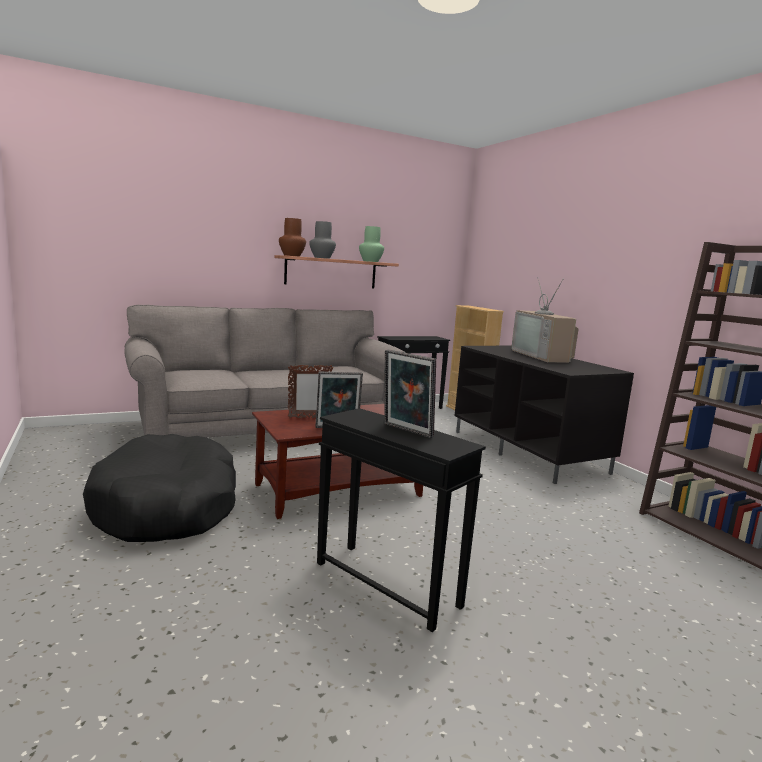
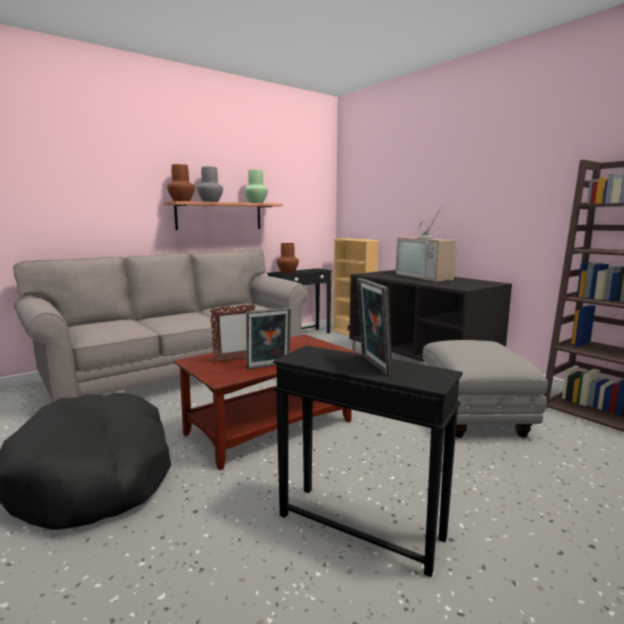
camera: 10 degrees left, 0 degrees up
picture frame [384,350,436,438] -> picture frame turned 45 degrees clockwise [357,278,393,376]
none -> brown vase [277,243,299,273]
none -> grey ottoman [422,340,548,438]

